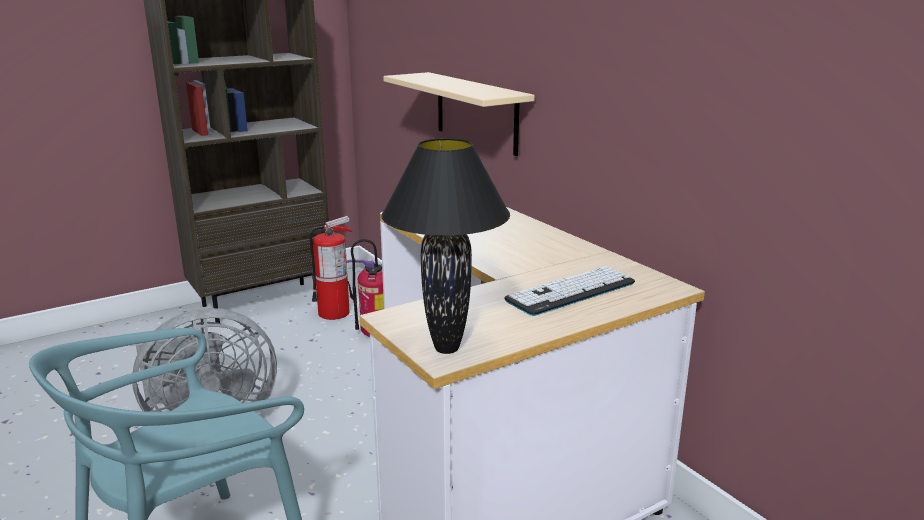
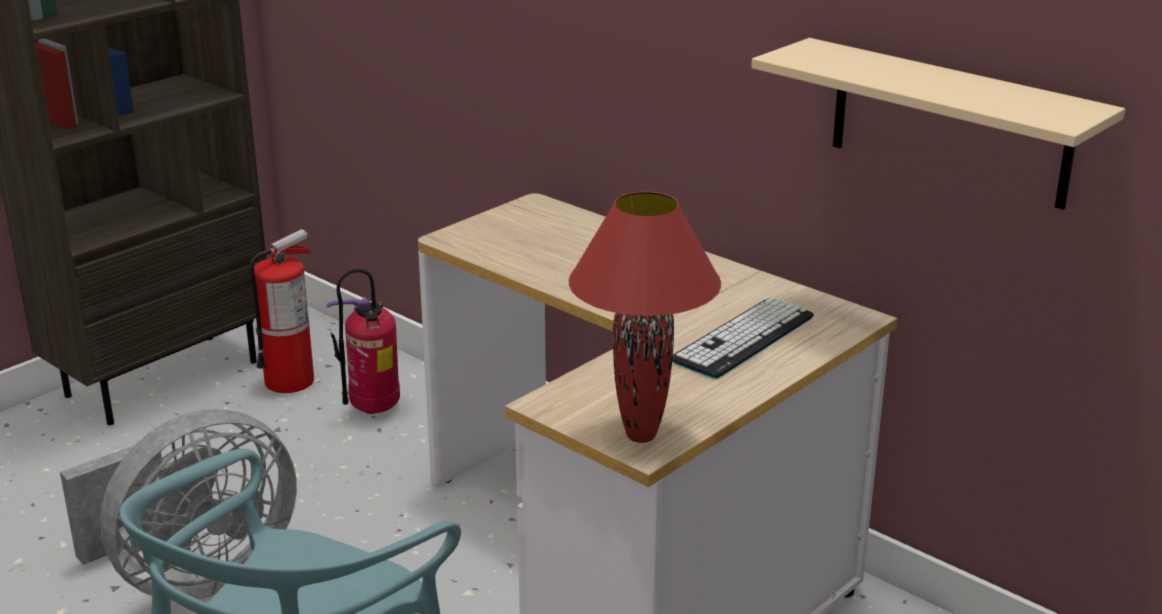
camera: 15 degrees left, 5 degrees up
black table lamp [381,138,510,354] -> red table lamp [568,191,721,443]
beige shelf [383,72,535,156] -> beige shelf moved to [751,38,1125,210]

